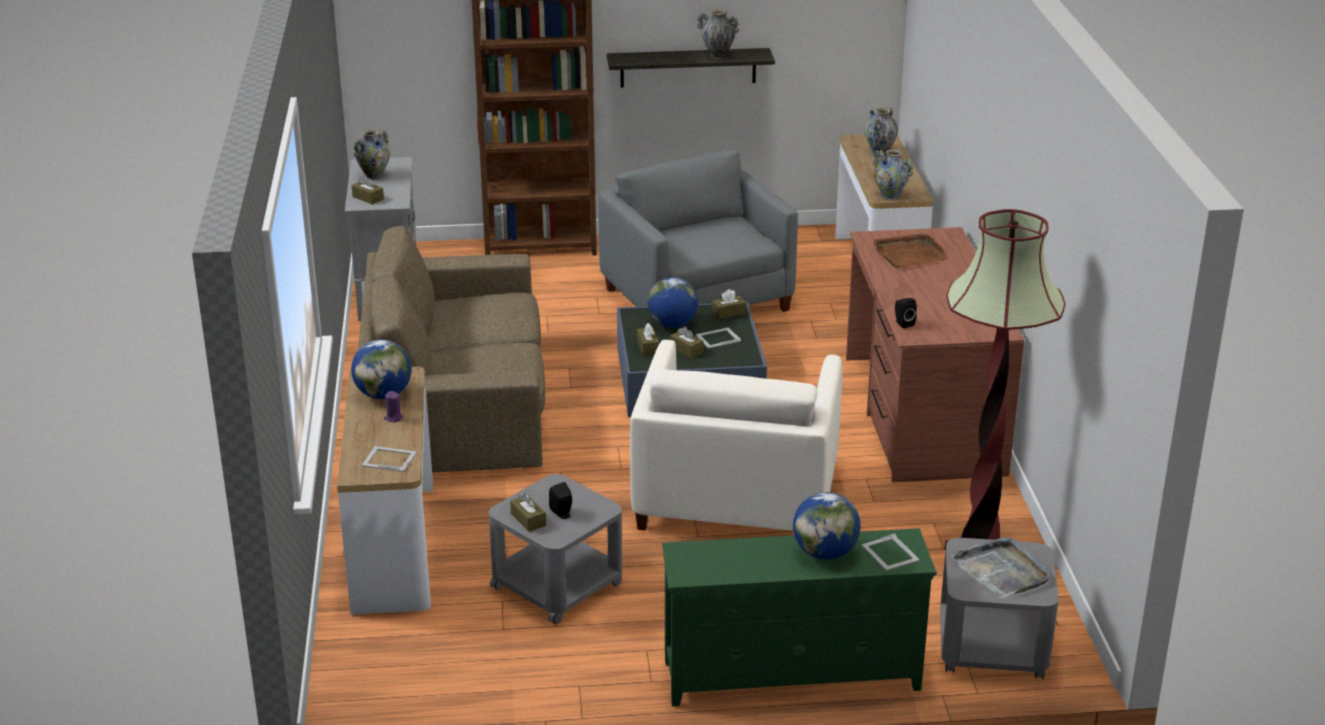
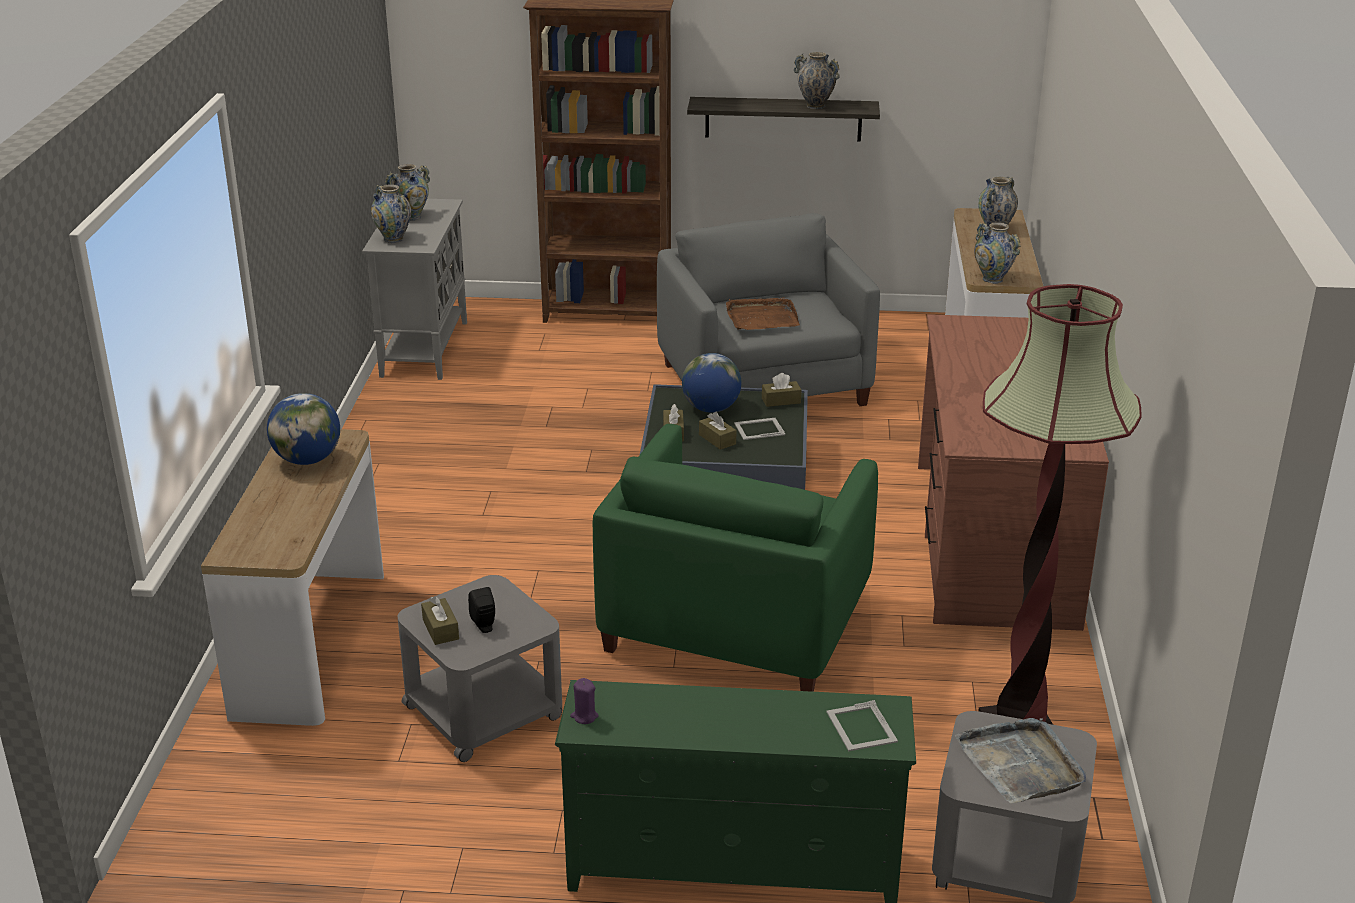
camera: 10 degrees right, 0 degrees up
brown tissue box [351,175,384,205] -> vase [371,184,411,243]
brown sofa [358,226,545,473] -> none
picture frame [362,446,417,472] -> none
purple candle [384,391,403,422] -> purple candle moved to [570,678,599,724]
white armchair [630,340,842,531] -> green armchair [593,424,878,692]
globe [793,492,860,560] -> none
brown tray [873,233,948,267] -> brown tray moved to [726,297,800,330]
black speaker [895,298,917,328] -> none

